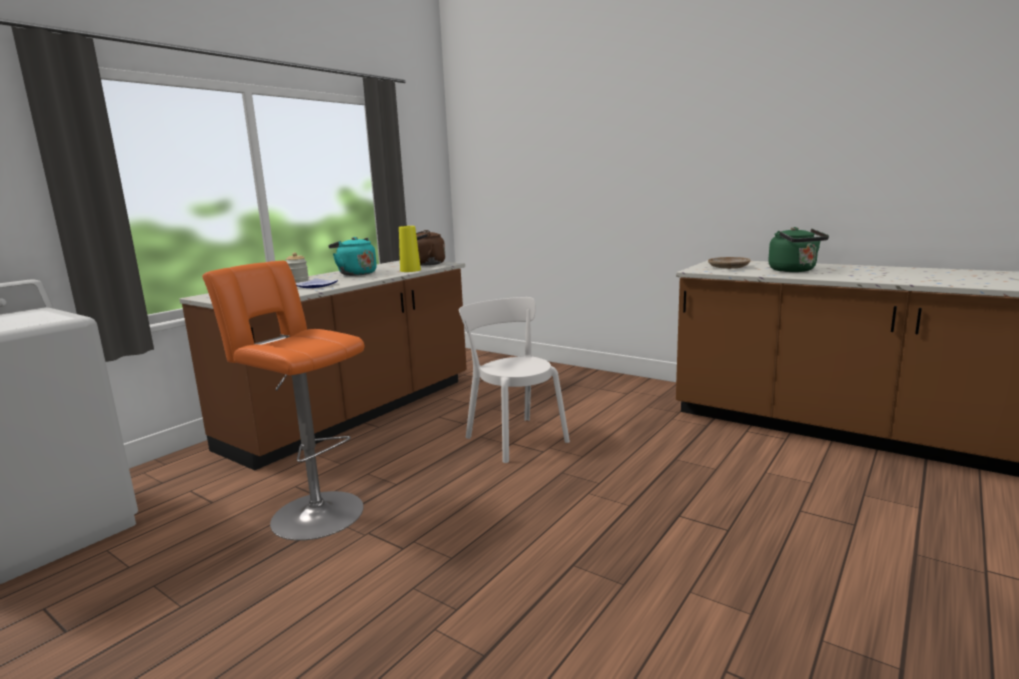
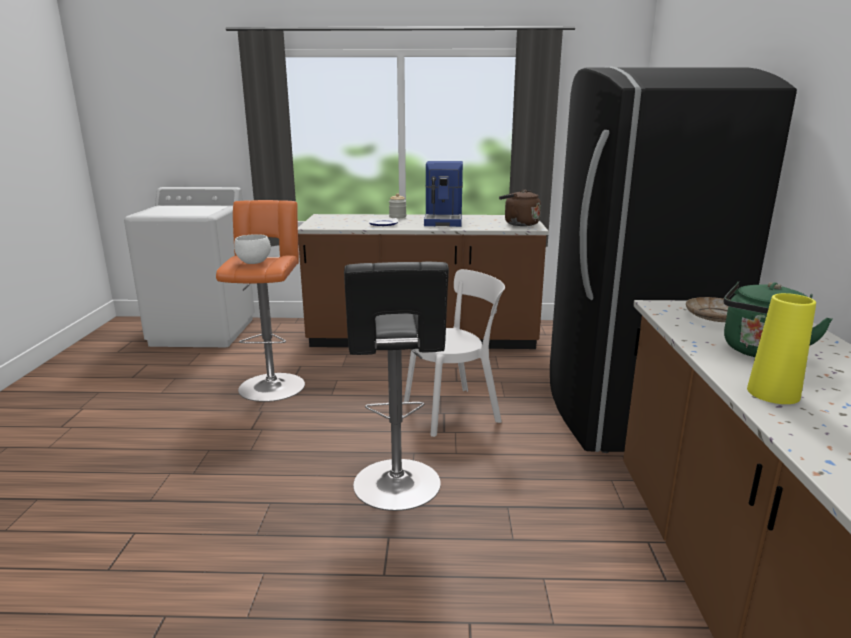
camera: 55 degrees right, 5 degrees up
turquoise kettle [328,237,377,276] -> coffee machine [424,161,463,227]
yellow vase [399,226,421,272] -> yellow vase moved to [747,293,816,404]
white chair [459,297,570,463] -> white chair turned 45 degrees clockwise [404,269,505,437]
none -> white bowl [234,234,271,264]
none -> black stool [344,262,449,511]
none -> black fridge [550,67,797,453]

